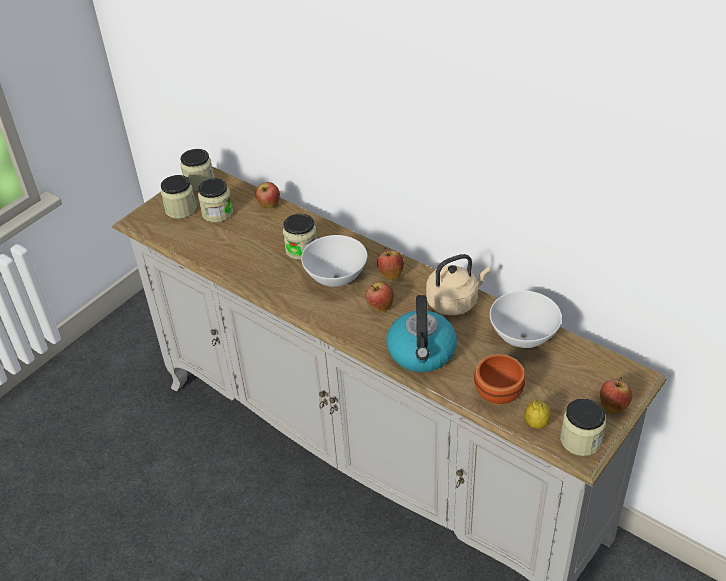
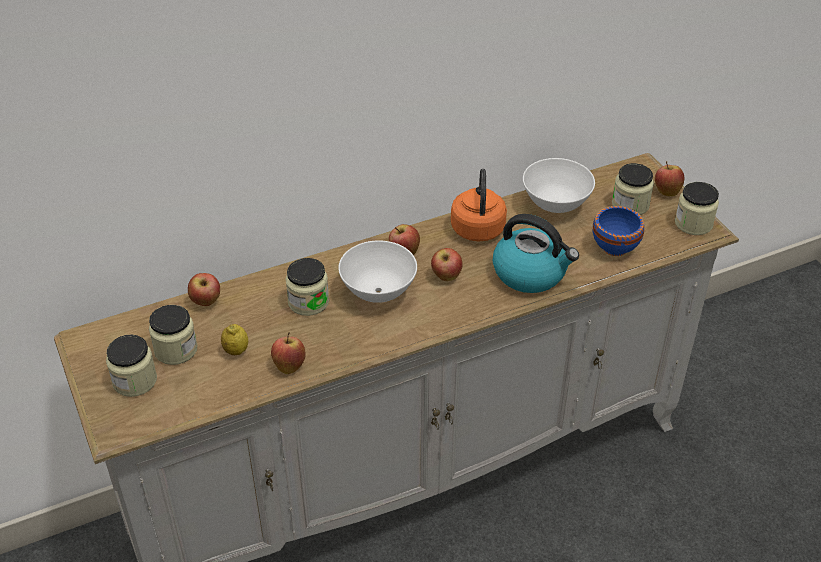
camera: 65 degrees left, 0 degrees up
jar [181,149,214,191] -> jar moved to [612,163,654,215]
beige kettle [426,254,491,315] -> orange kettle [451,169,507,241]
brown bowl [474,354,526,405] -> blue bowl [593,206,644,256]
lemon [524,400,551,429] -> lemon moved to [221,324,248,355]
none -> apple [271,332,306,374]

